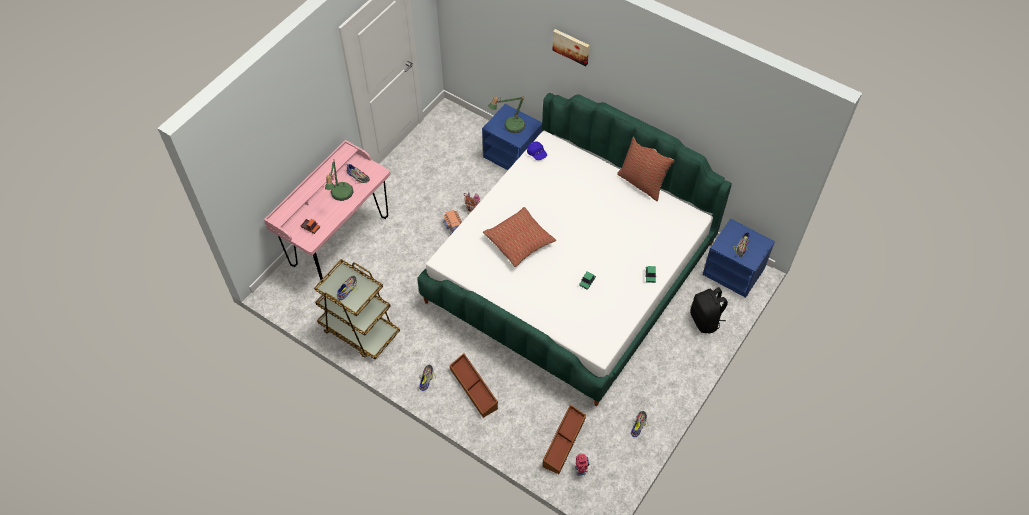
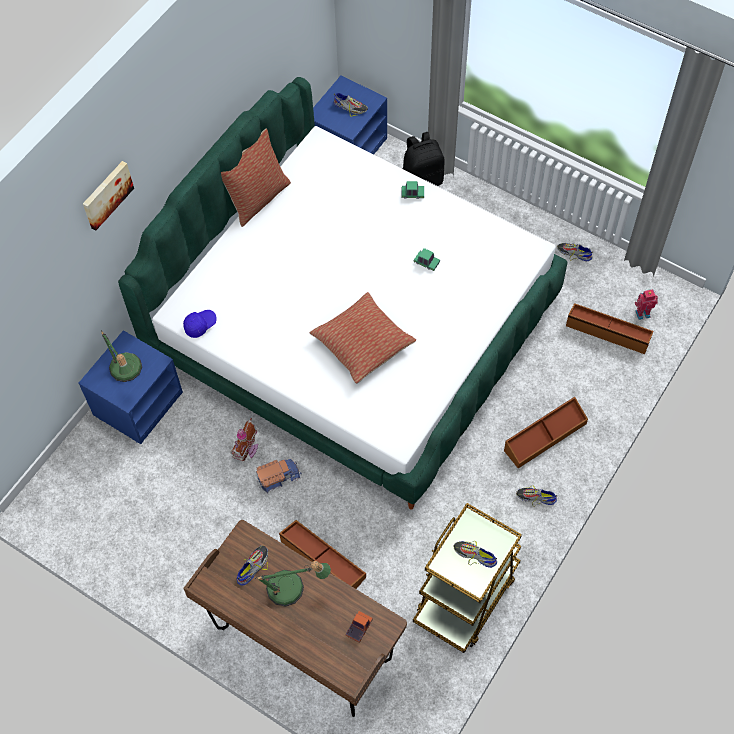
camera: 90 degrees left, 5 degrees up
pink desk [264,140,390,283] -> brown desk [183,520,407,717]
none -> brown storage box [279,520,366,589]

